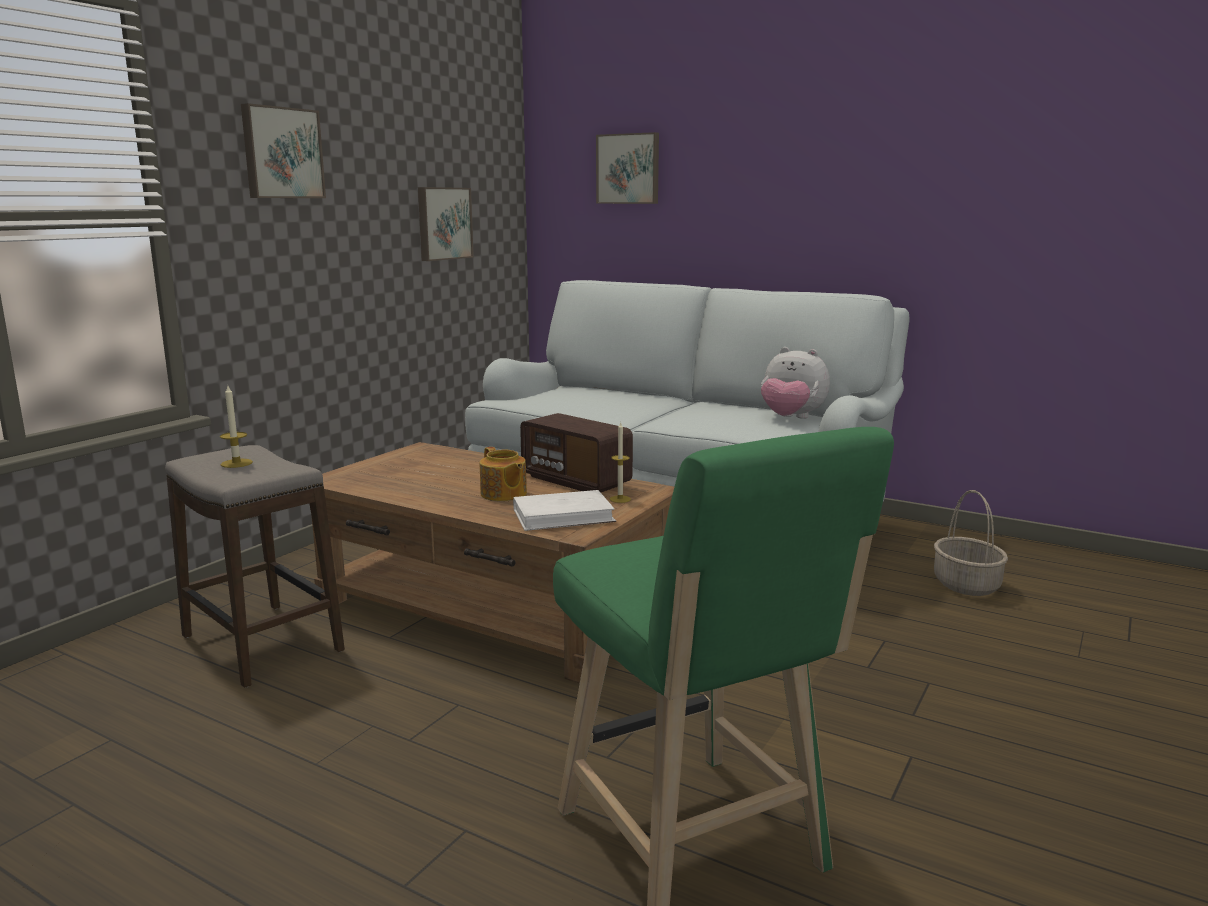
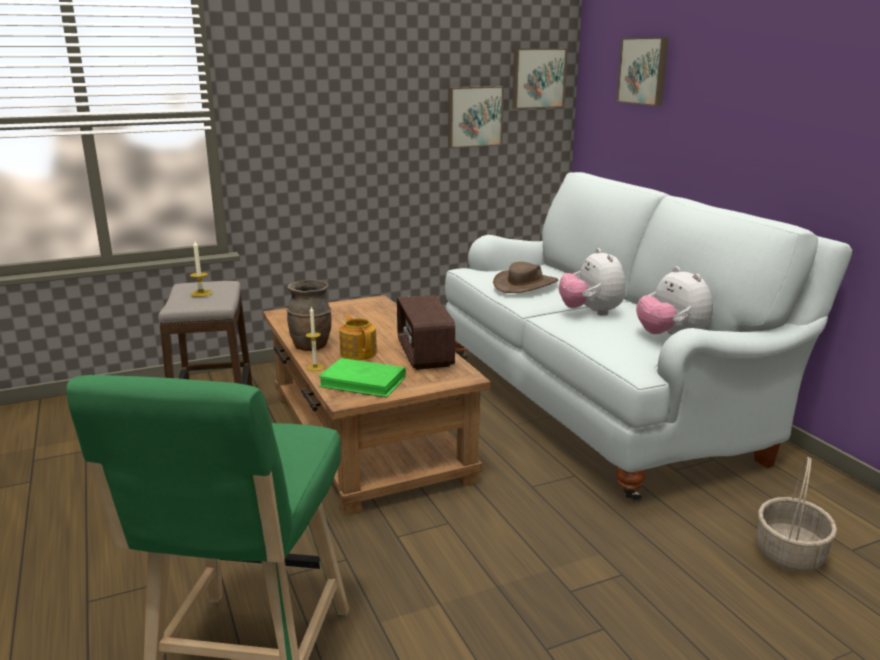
camera: 35 degrees right, 5 degrees up
picture [241,103,326,198] -> picture moved to [512,48,567,109]
teapot [480,447,527,501] -> teapot turned 150 degrees clockwise [339,315,377,360]
white book [513,490,616,531] -> green book [318,358,406,398]
candle [610,423,631,503] -> candle moved to [306,306,324,371]
none -> brown vase [286,280,331,351]
none -> brown hat [493,262,558,293]
none -> plush toy [559,248,626,316]

